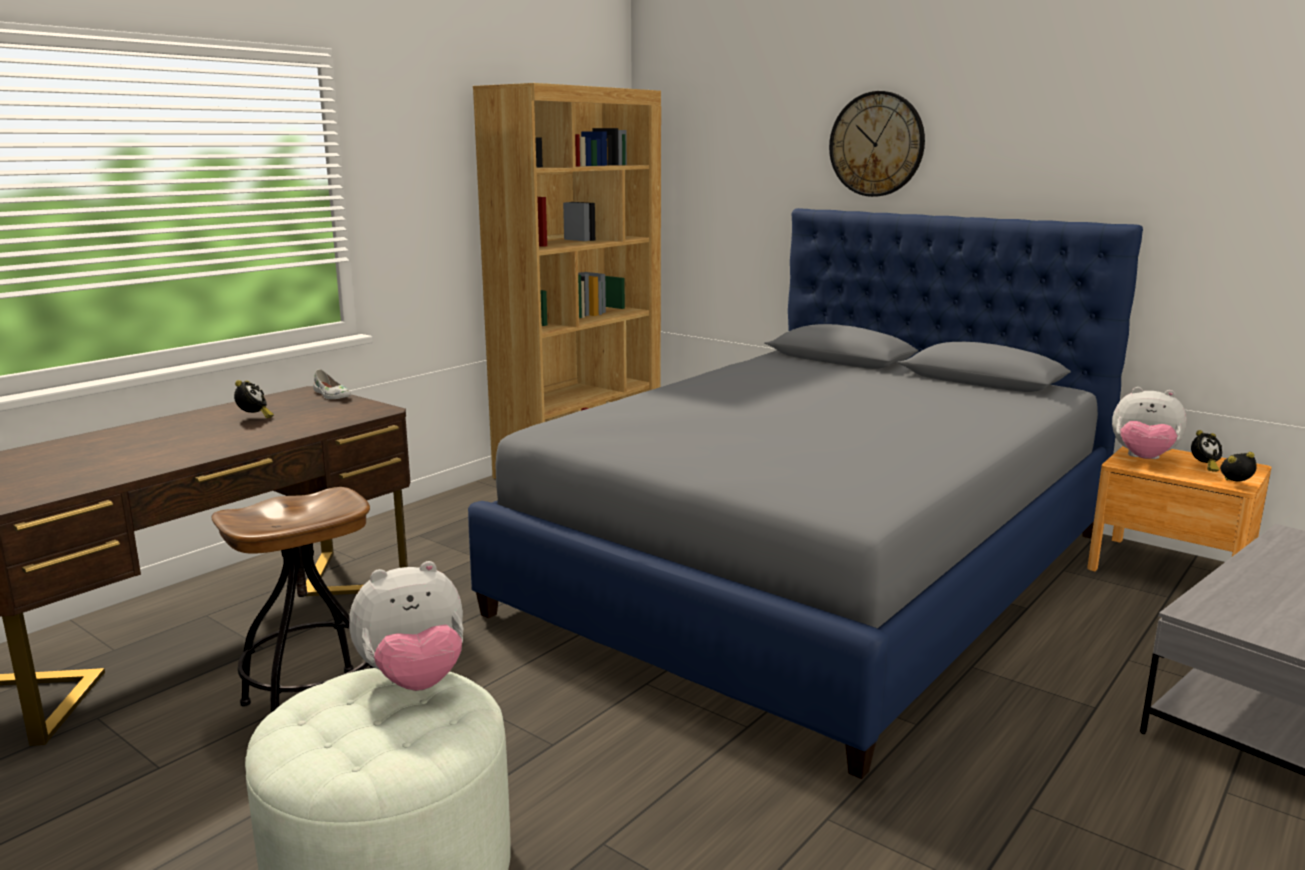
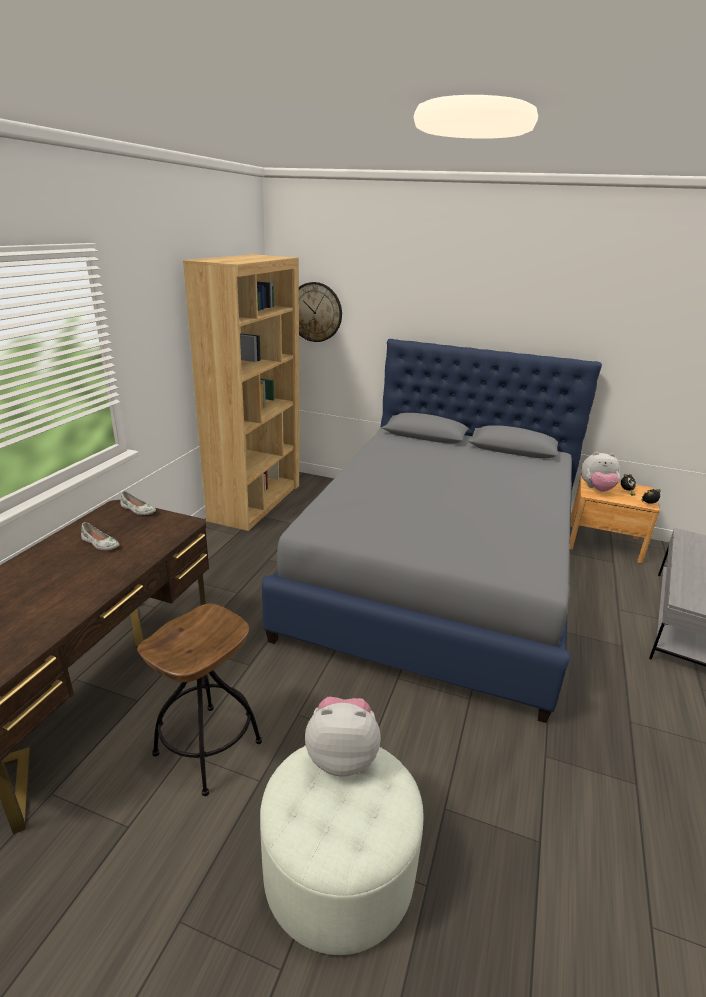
camera: 20 degrees left, 10 degrees up
alarm clock [234,380,274,418] -> white shoe [81,522,119,550]
plush toy [349,561,464,691] -> plush toy turned 135 degrees counterclockwise [305,697,381,776]
wall clock [829,91,925,197] -> wall clock moved to [299,282,342,342]

